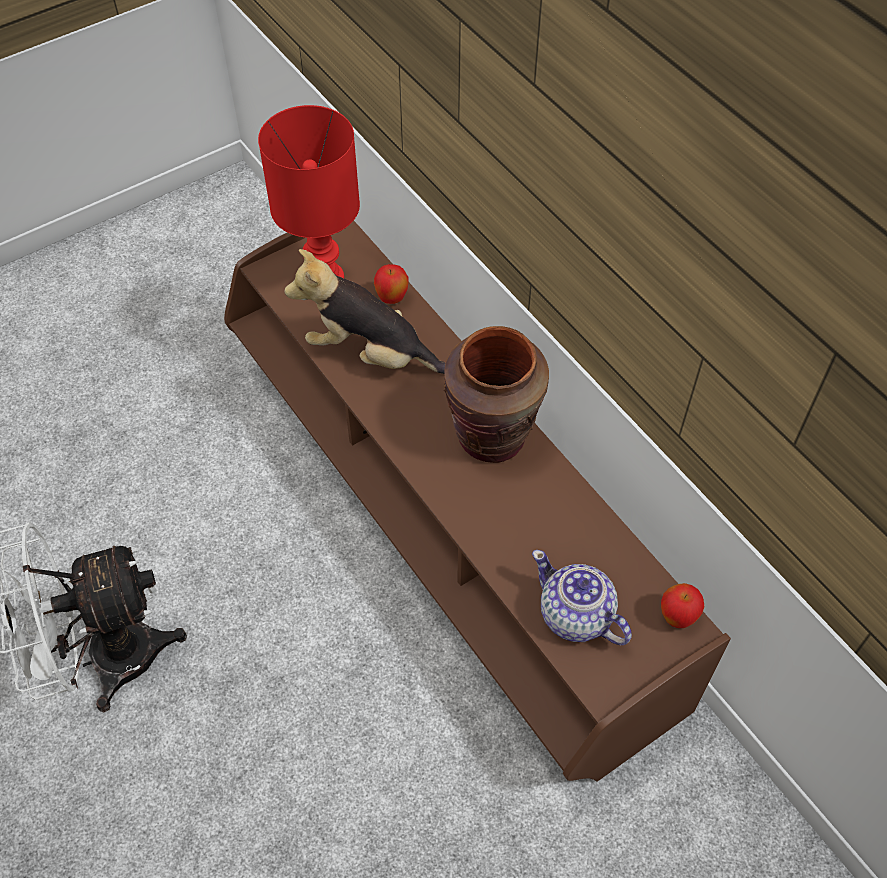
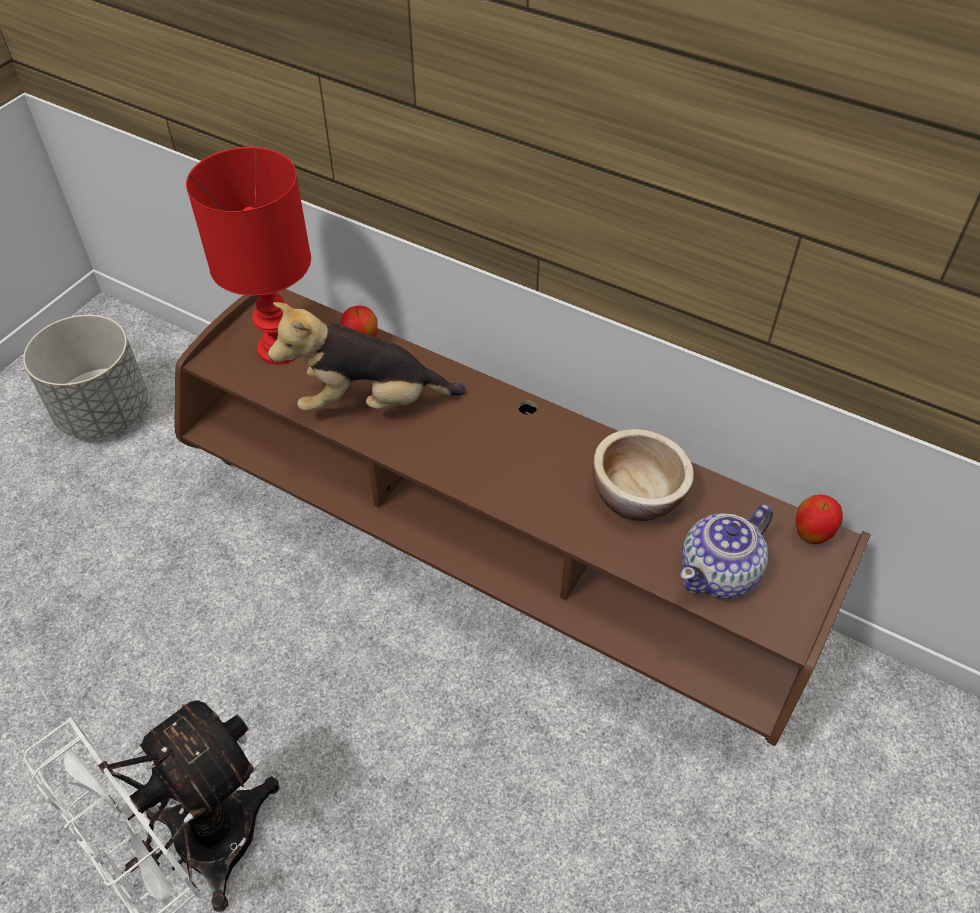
camera: 25 degrees left, 5 degrees down
brown vase [444,326,549,463] -> none
teapot [532,550,632,645] -> teapot turned 60 degrees counterclockwise [680,505,773,599]
none -> grey planter [23,315,148,438]
none -> bowl [593,429,694,521]

